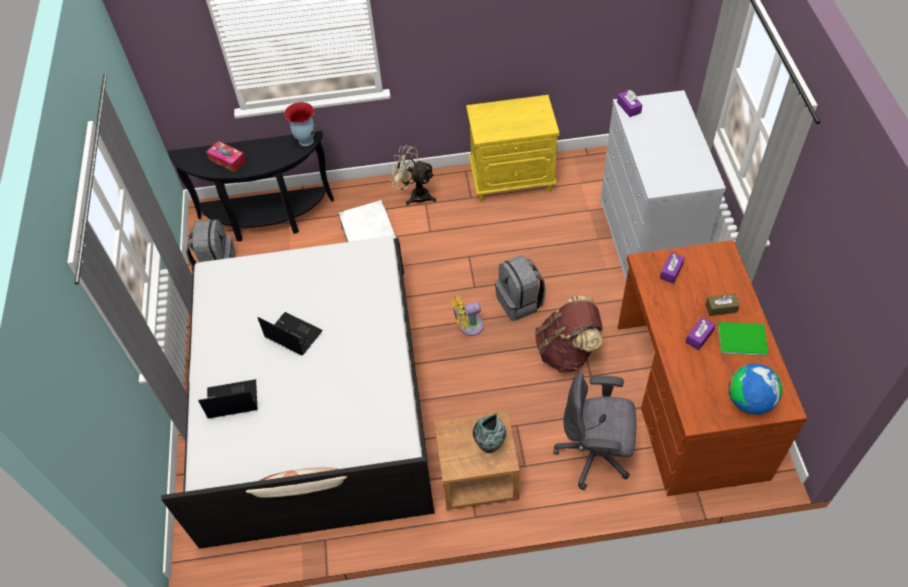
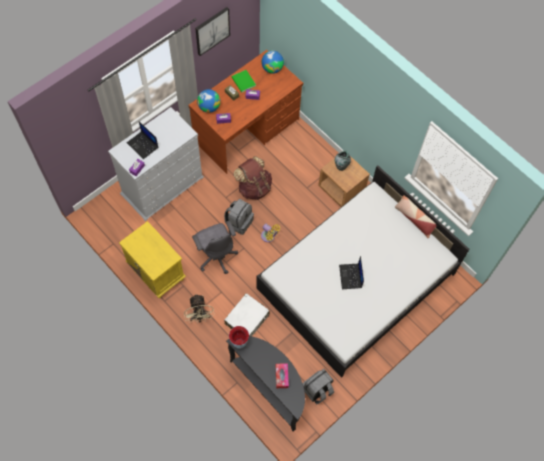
camera: 130 degrees left, 10 degrees up
laptop [198,379,257,419] -> laptop moved to [127,122,158,159]
grey office chair [553,372,636,490] -> grey office chair moved to [192,221,238,274]
none -> picture [195,7,230,56]
none -> globe [197,89,220,113]

